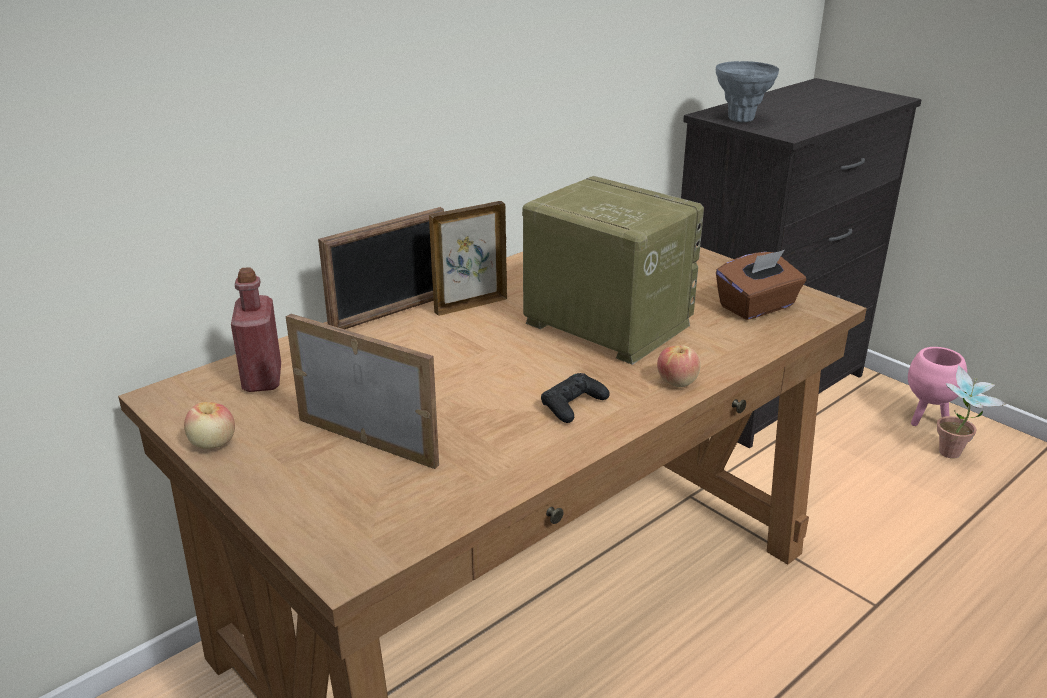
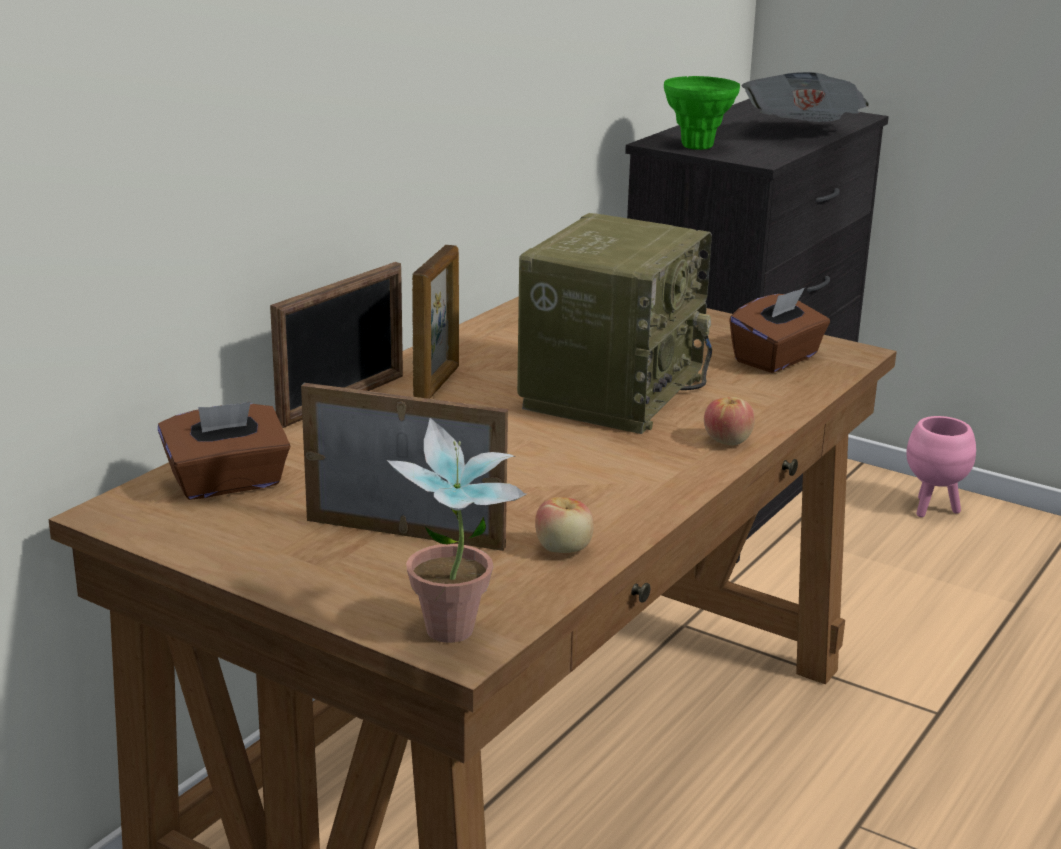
camera: 15 degrees left, 5 degrees down
apple [184,402,235,449] -> apple moved to [535,497,594,553]
red bottle [231,267,281,392] -> brown tissue box [158,402,291,500]
picture frame [429,201,507,316] -> picture frame turned 150 degrees clockwise [412,245,459,399]
radio [522,176,704,365] -> radio turned 90 degrees clockwise [517,213,712,434]
black game controller [541,373,609,423] -> none
grey vase [716,61,779,122] -> green vase [664,76,740,150]
potted plant [937,365,1006,459] -> potted plant moved to [387,418,527,643]
none -> newspaper [741,72,869,122]

